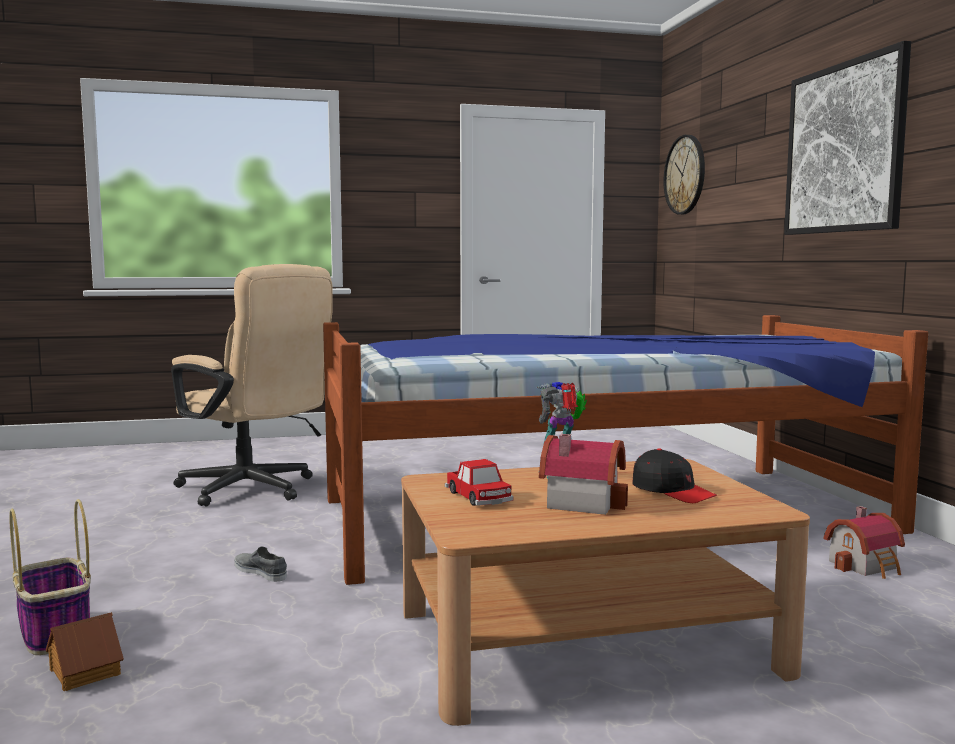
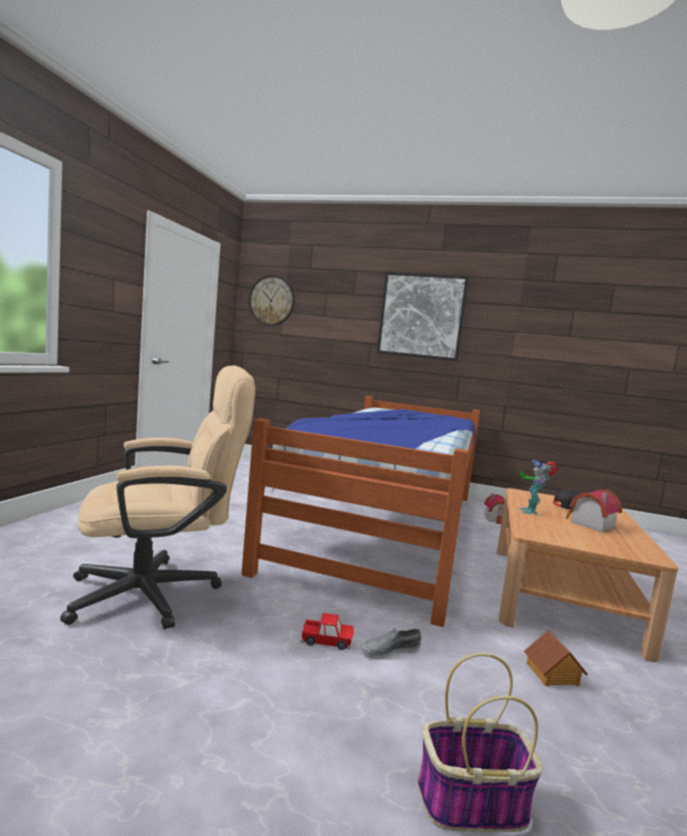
camera: 60 degrees left, 0 degrees up
toy house [46,612,124,691] -> toy house moved to [524,630,588,686]
toy car [445,459,513,506] -> toy car moved to [300,613,354,650]

